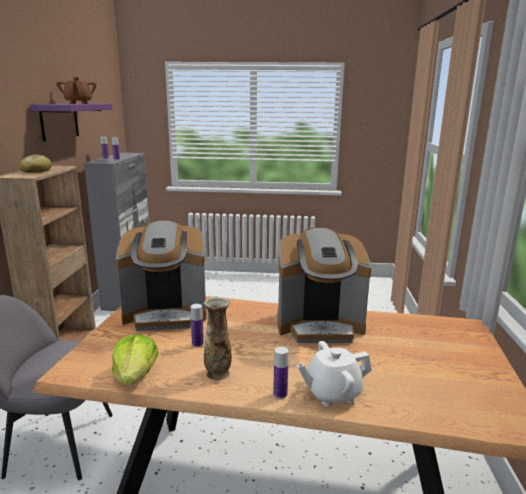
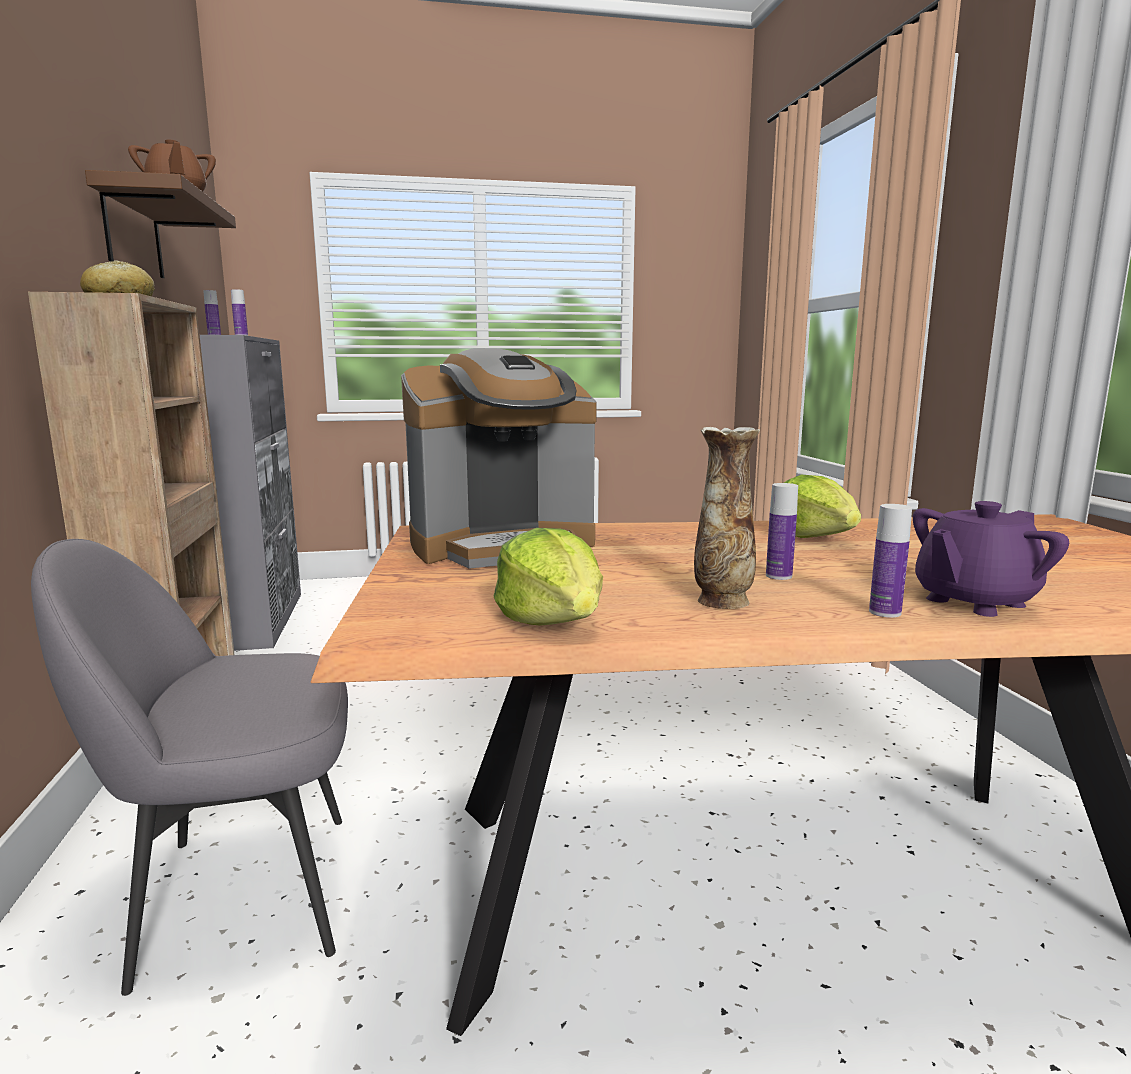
camera: 15 degrees left, 5 degrees down
purple shelf [30,103,112,141] -> brown shelf [85,170,236,278]
bottle [191,304,204,347] -> bottle moved to [766,483,798,580]
coffee machine [277,228,372,343] -> lettuce [784,475,861,538]
white teapot [297,341,372,407] -> purple teapot [913,501,1069,617]

